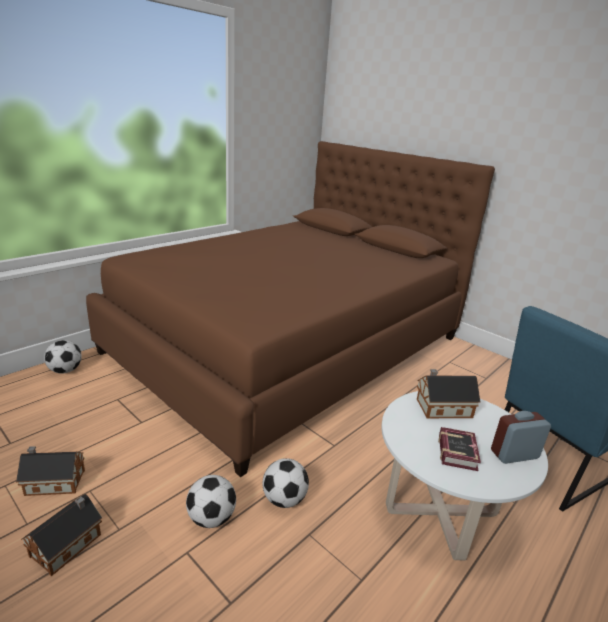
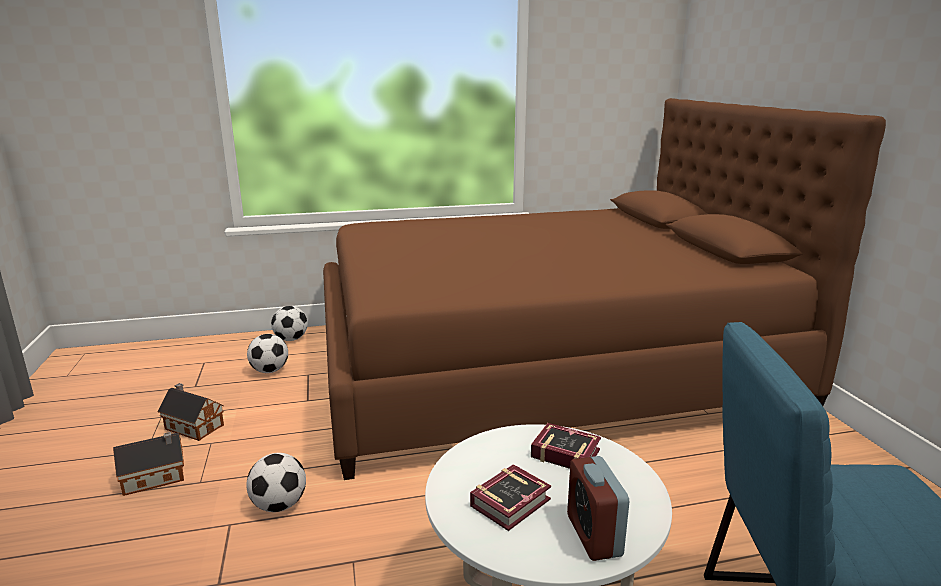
camera: 35 degrees right, 5 degrees down
football [263,458,309,508] -> football moved to [247,334,288,373]
toy house [417,369,480,418] -> book [531,423,601,469]
alarm clock [491,411,551,464] -> alarm clock turned 120 degrees counterclockwise [567,456,629,561]

